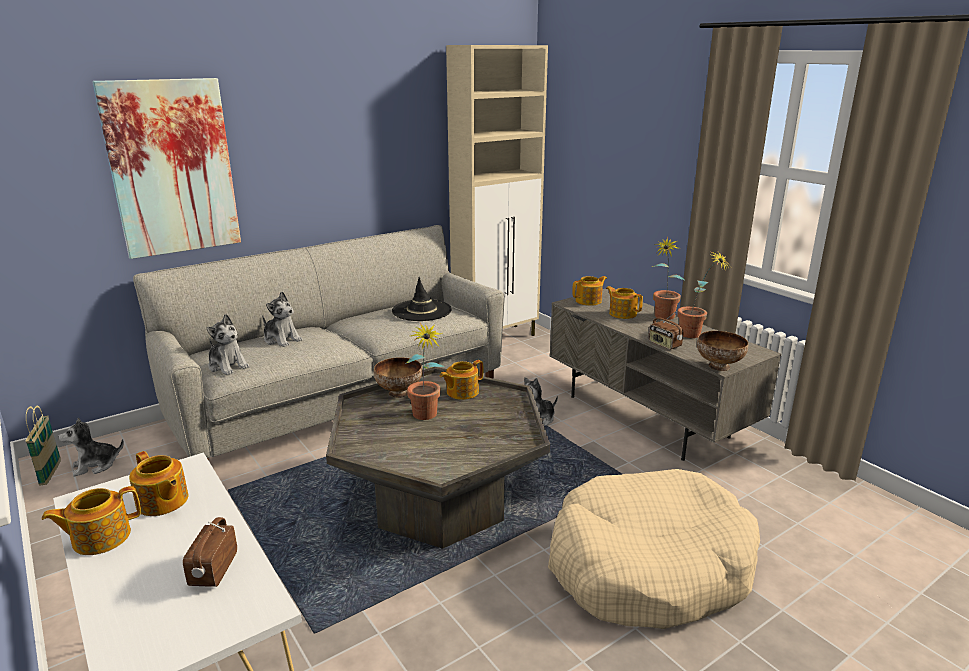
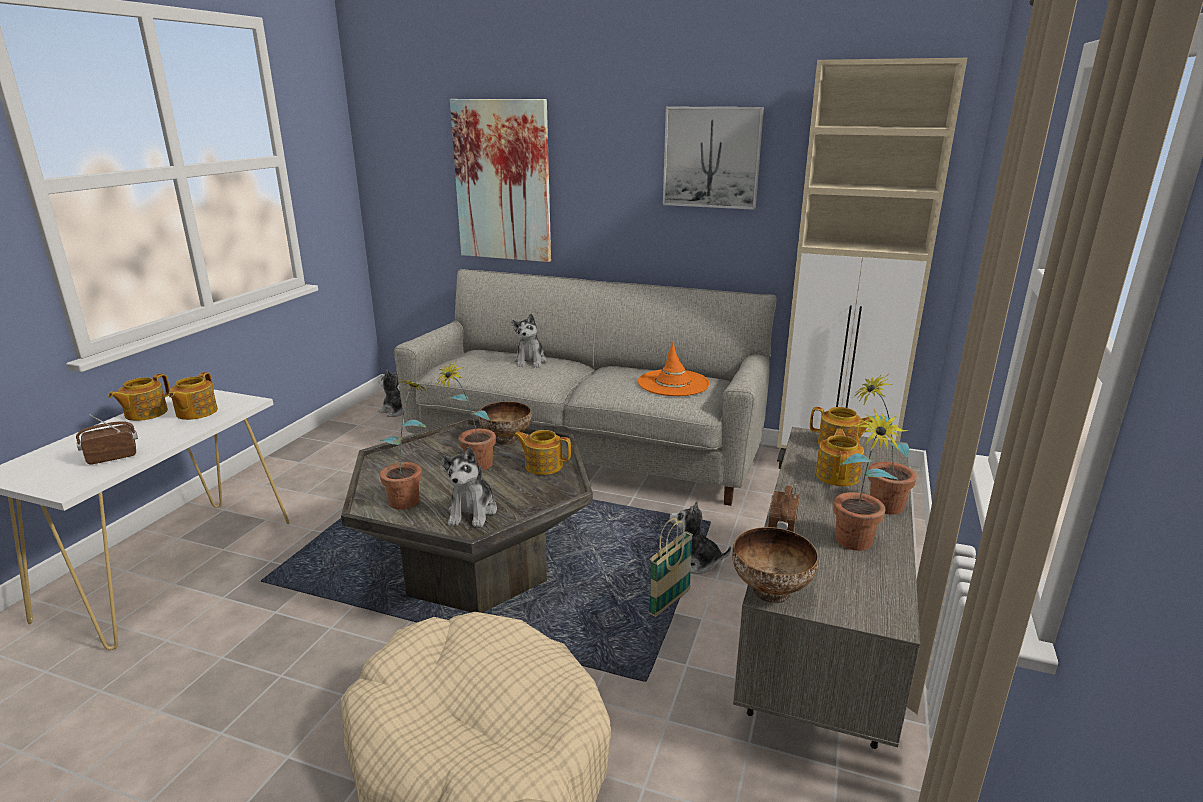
camera: 55 degrees right, 0 degrees up
basket [25,406,61,486] -> basket moved to [648,518,693,617]
teapot [42,486,141,555] -> teapot turned 90 degrees counterclockwise [108,374,170,421]
plush toy [207,314,250,375] -> plush toy moved to [440,447,497,527]
black hat [392,277,452,321] -> orange hat [638,342,710,396]
none -> potted plant [379,379,427,510]
none -> picture [663,107,764,210]

